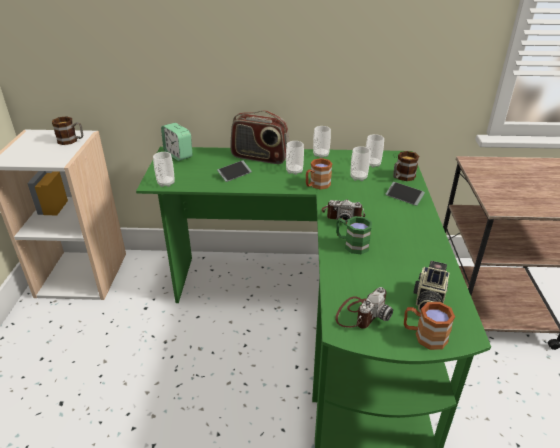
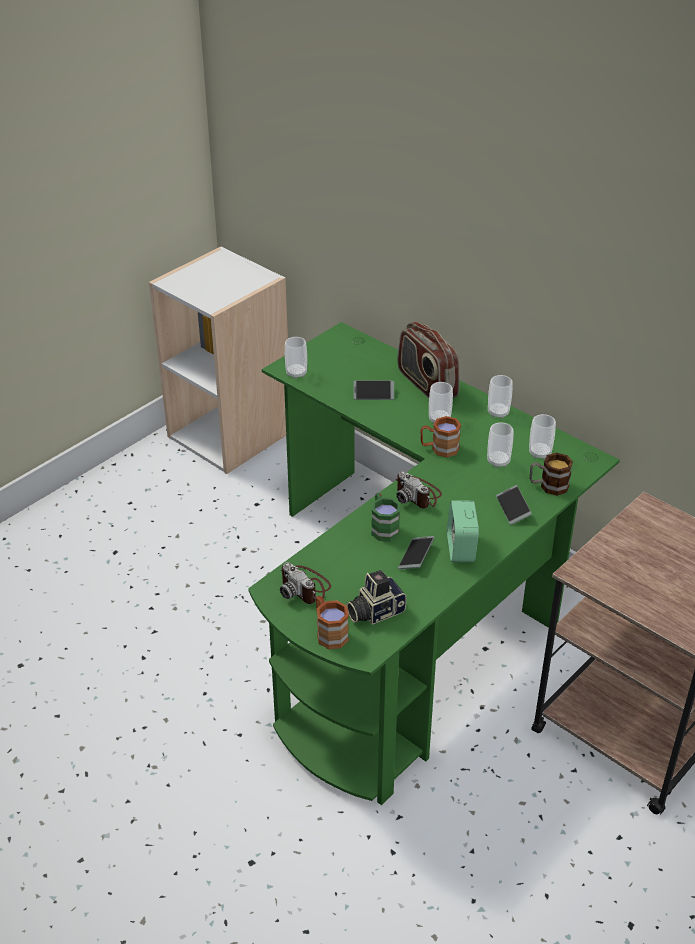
camera: 40 degrees right, 5 degrees up
mug [52,116,83,145] -> none
alarm clock [161,123,192,161] -> alarm clock moved to [447,500,479,562]
camera [335,287,393,329] -> camera turned 60 degrees clockwise [280,562,331,604]
none -> phone [398,536,435,569]

